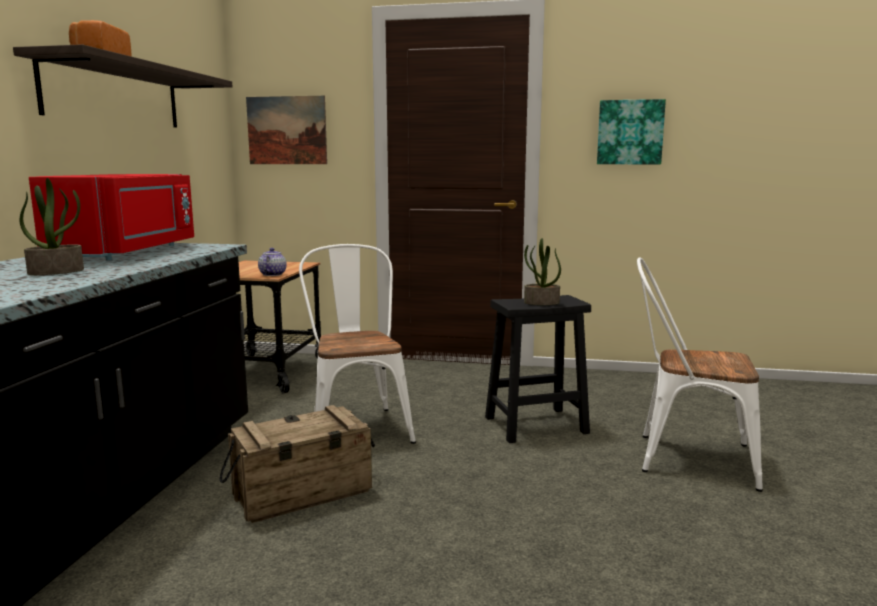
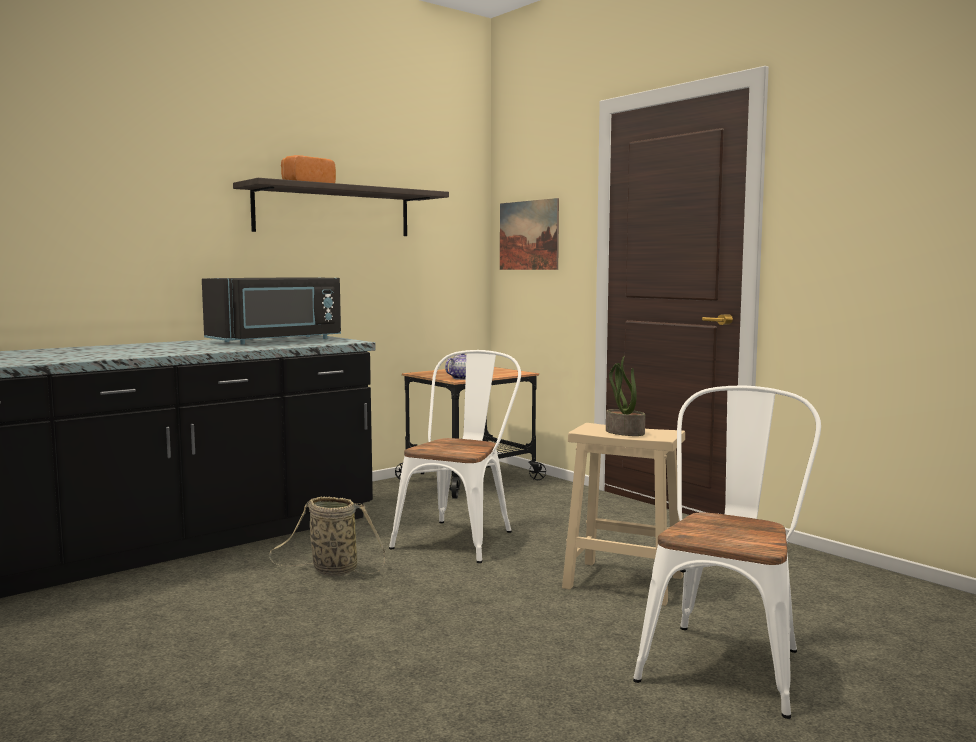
camera: 40 degrees right, 5 degrees down
potted plant [20,178,84,275] -> none
red microwave [29,174,194,261] -> black microwave [202,277,341,345]
crate [219,405,375,523] -> basket [269,497,385,576]
black stool [485,295,591,443] -> beige stool [562,423,685,606]
picture [597,99,666,164] -> none
white chair [637,258,763,492] -> white chair turned 60 degrees clockwise [633,386,821,719]

